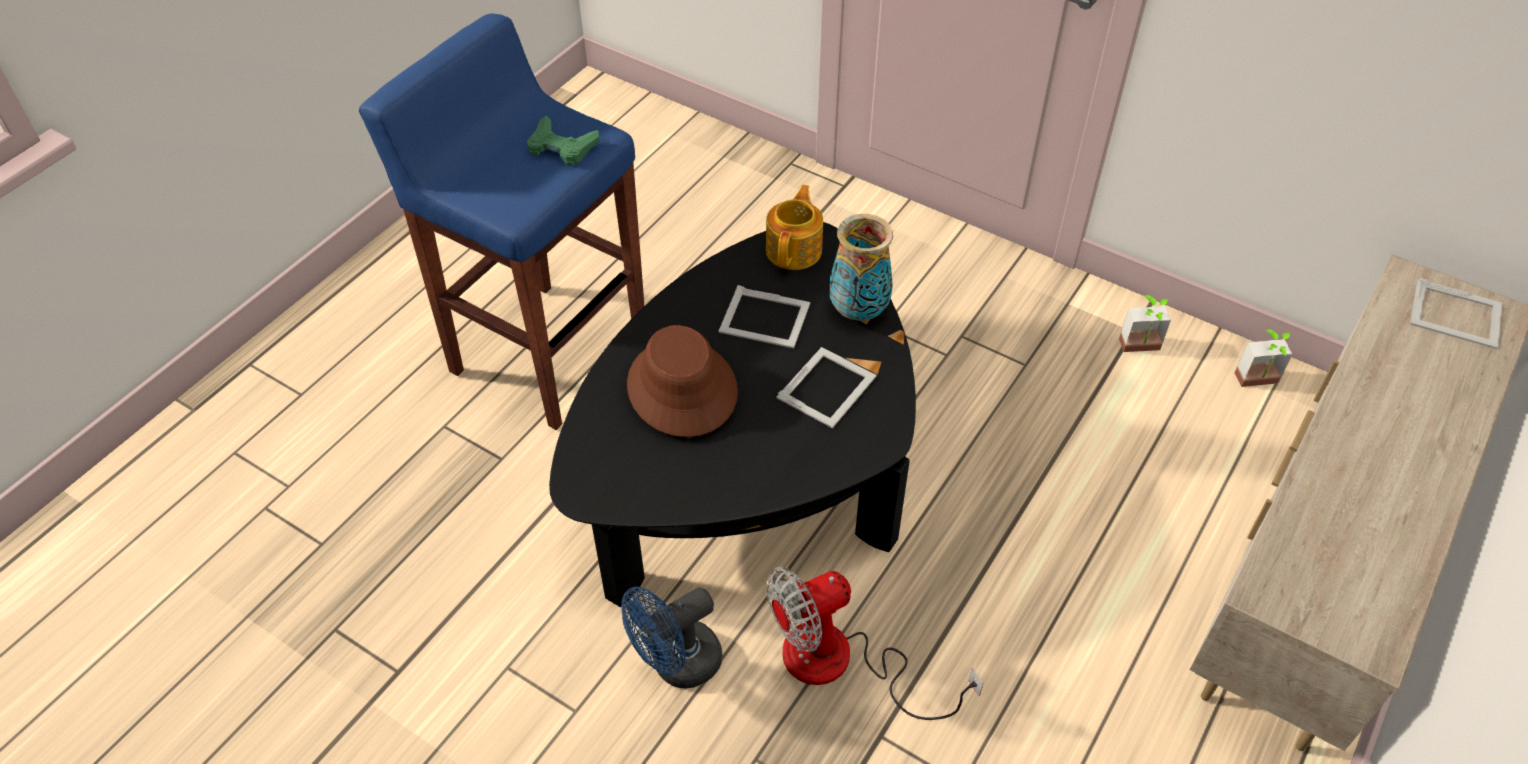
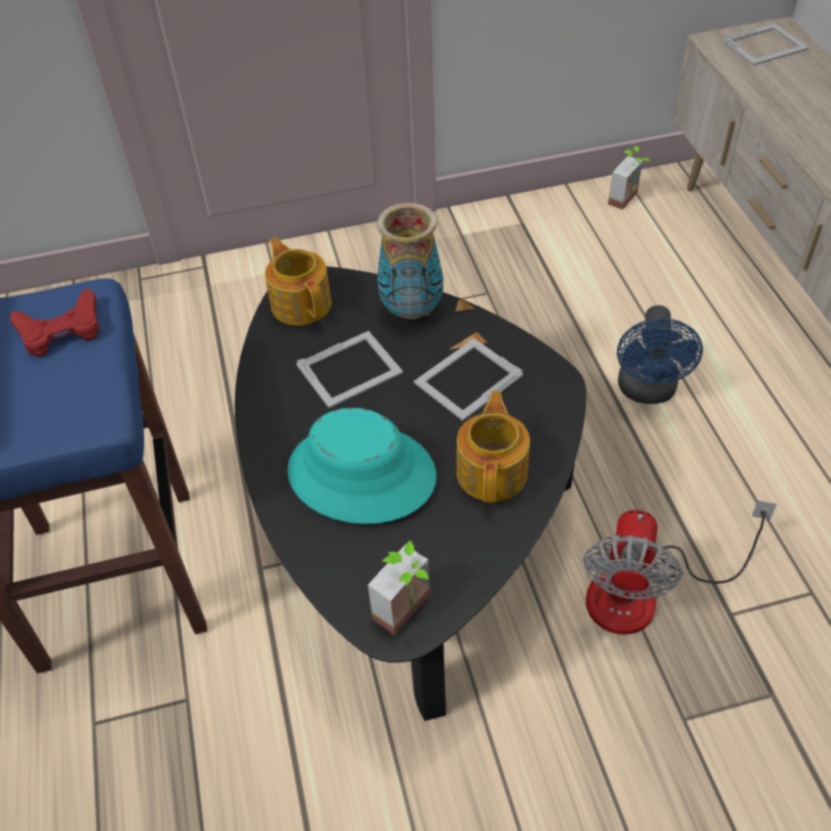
camera: 45 degrees left, 0 degrees up
green game controller [527,116,600,166] -> red game controller [10,288,100,357]
blue fan [621,587,722,688] -> blue fan moved to [617,305,703,404]
brown hat [627,325,738,437] -> turquoise hat [287,408,436,524]
picture frame [777,347,877,428] -> picture frame turned 120 degrees counterclockwise [414,338,524,421]
potted plant [1119,295,1171,352] -> potted plant moved to [368,541,430,635]
none -> teapot [456,391,530,503]

